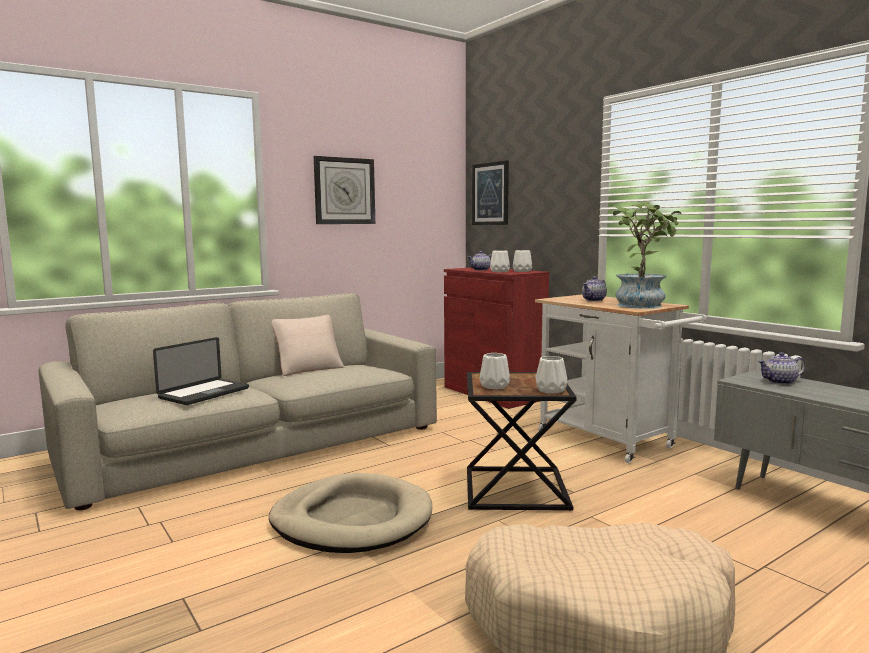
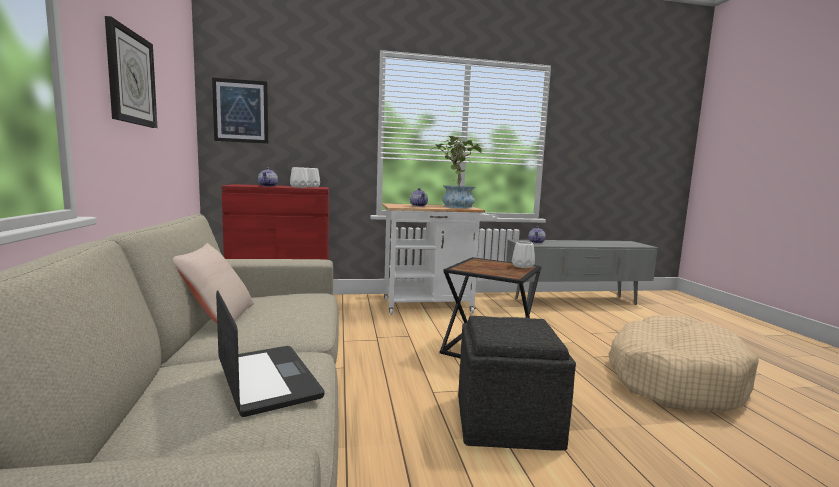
camera: 65 degrees left, 0 degrees up
beige dog bed [269,473,432,553] -> grey ottoman [458,316,576,451]
white vase [480,353,510,389] -> none

